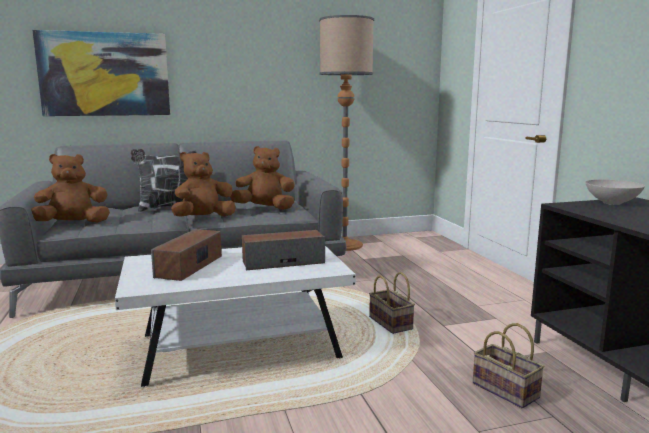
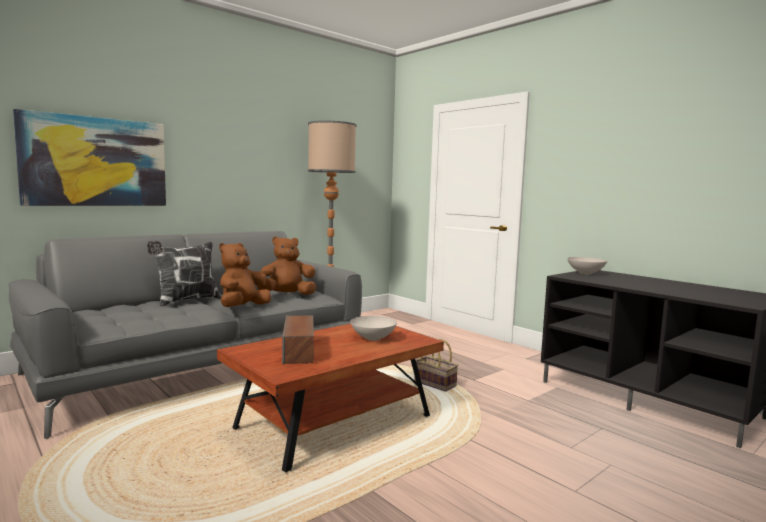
camera: 25 degrees left, 5 degrees down
brown plush toy [31,154,110,223] -> none
white coffee table [115,246,356,387] -> brown coffee table [217,324,444,473]
speaker [242,230,325,270] -> white bowl [350,316,397,341]
basket [473,323,545,408] -> none

